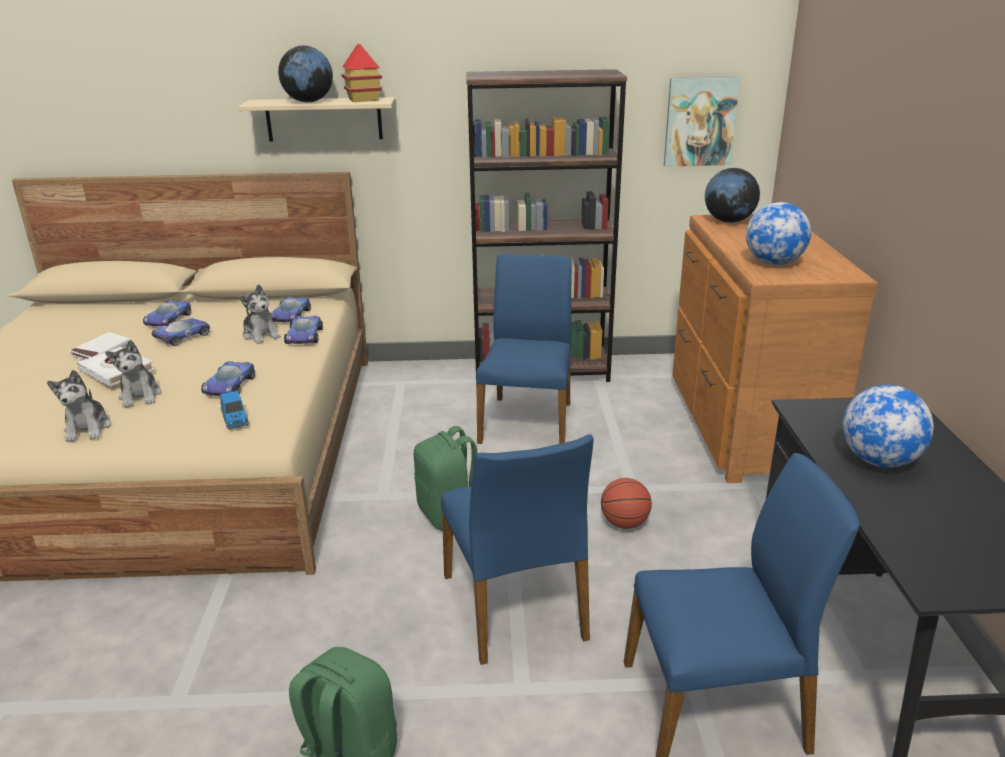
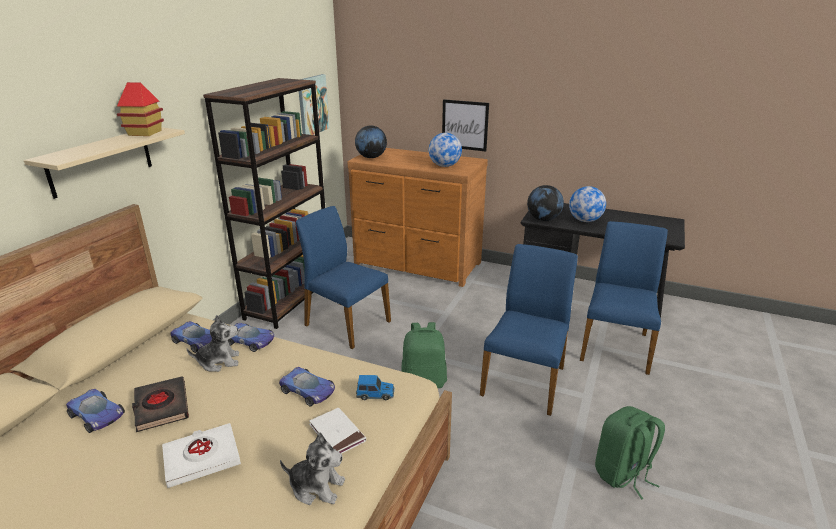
camera: 65 degrees left, 0 degrees up
white book [69,332,131,360] -> white book moved to [309,408,366,454]
plush toy [105,340,162,408] -> none
toy car [151,318,210,346] -> black book [132,376,189,432]
globe [278,46,333,102] -> globe moved to [527,185,564,221]
blue chair [441,434,594,665] -> blue chair turned 75 degrees counterclockwise [480,244,578,416]
basketball [601,478,652,529] -> none
none -> picture [442,99,489,151]

